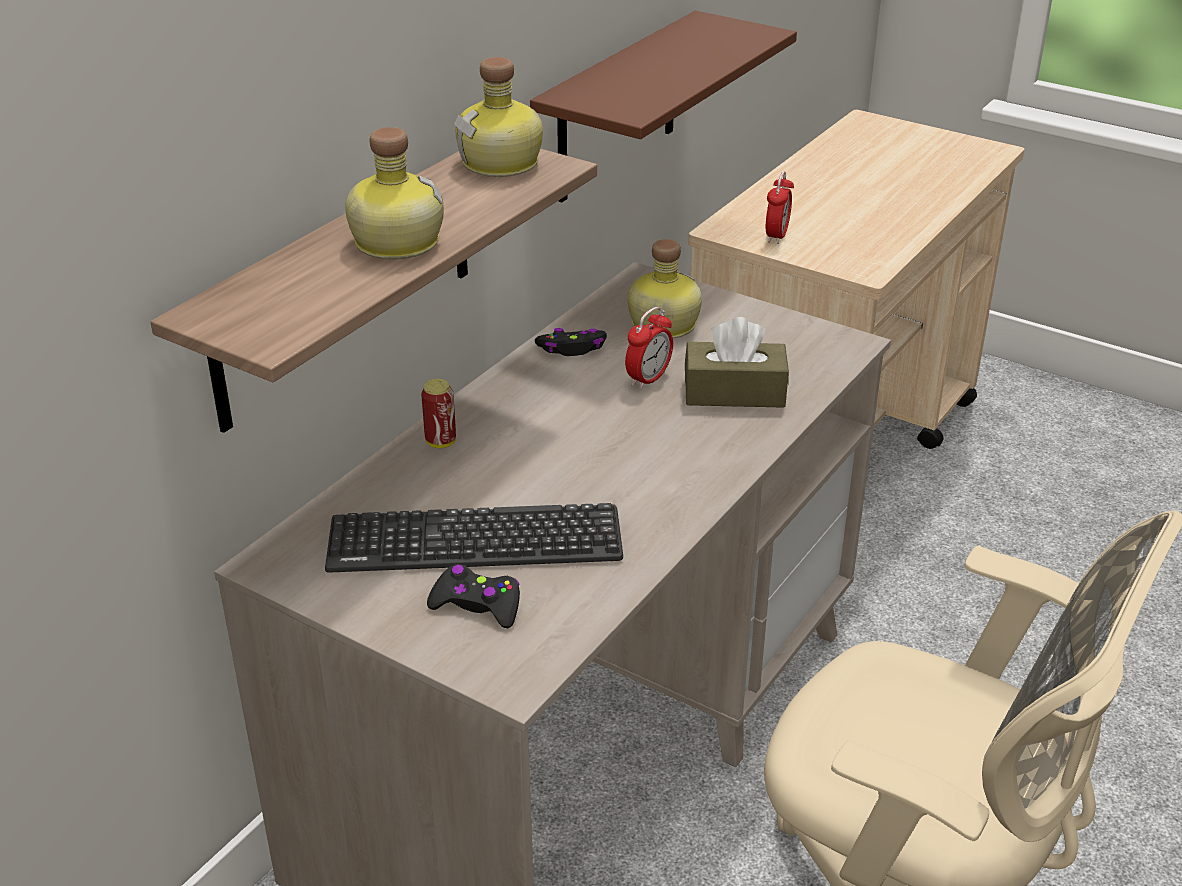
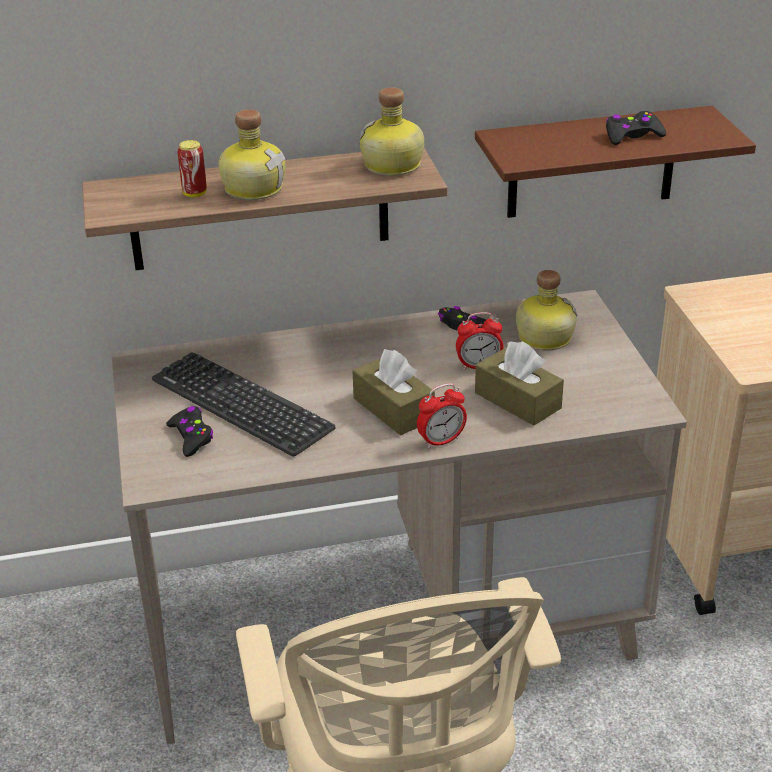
camera: 45 degrees right, 0 degrees up
can [421,379,456,448] -> can moved to [178,140,207,197]
alarm clock [766,171,794,244] -> alarm clock moved to [417,383,467,449]
none -> brown tissue box [353,349,435,435]
none -> black game controller [606,111,666,145]

